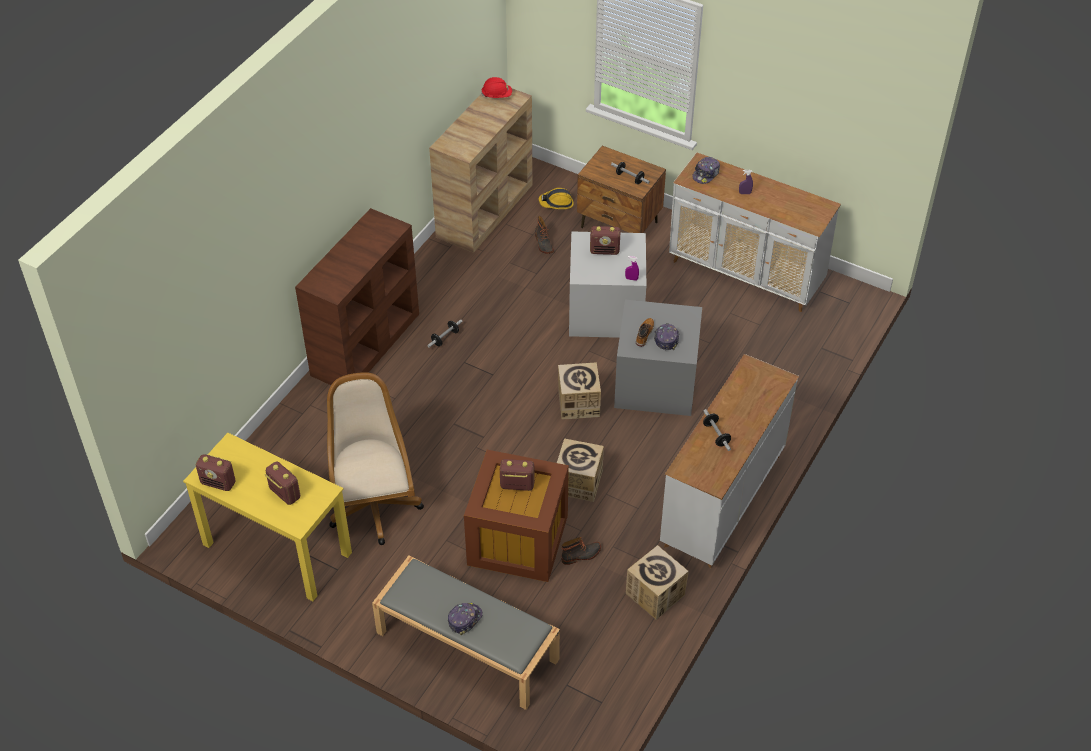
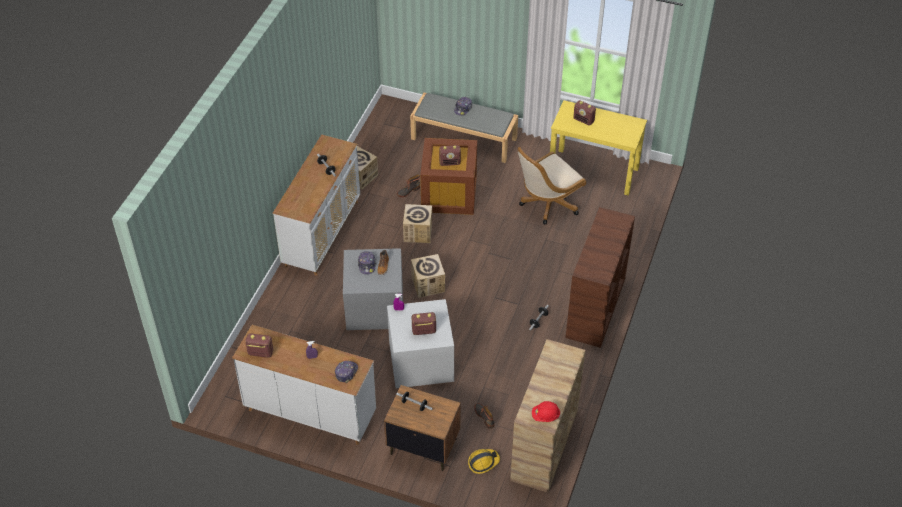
camera: 170 degrees right, 0 degrees up
radio [196,454,235,491] -> radio moved to [245,333,273,358]
office chair [327,372,424,545] -> office chair turned 75 degrees clockwise [518,147,586,224]

